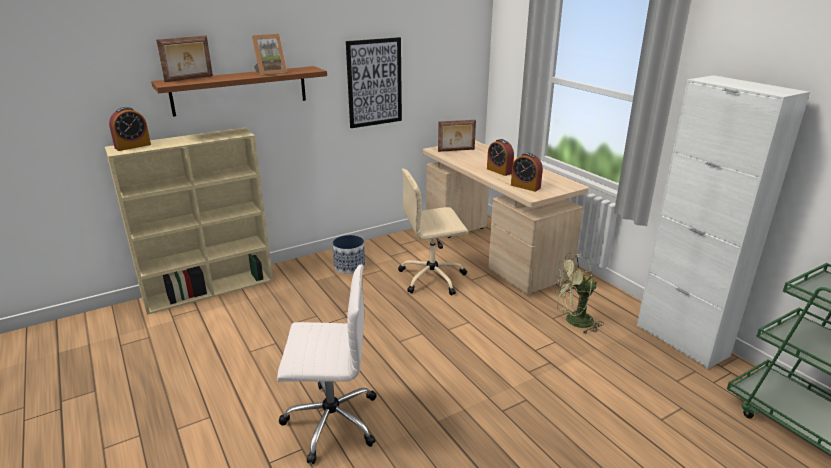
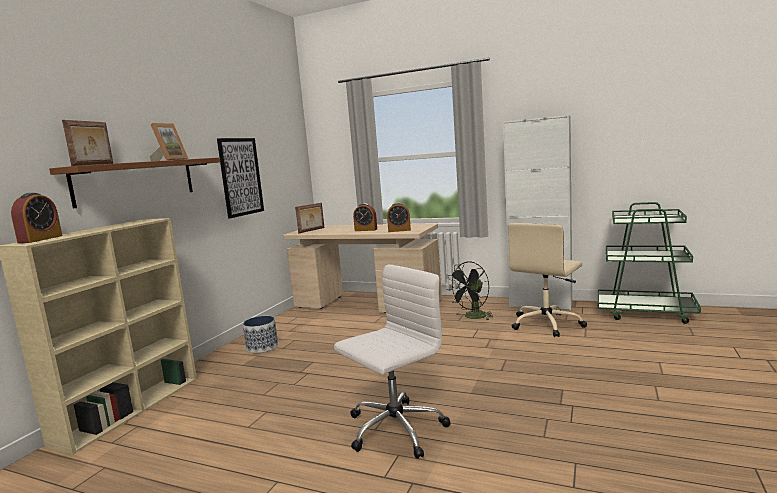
camera: 35 degrees left, 15 degrees down
beige office chair [398,168,468,296] -> beige office chair moved to [508,223,587,337]
green fan [554,253,604,334] -> black fan [447,261,493,320]

